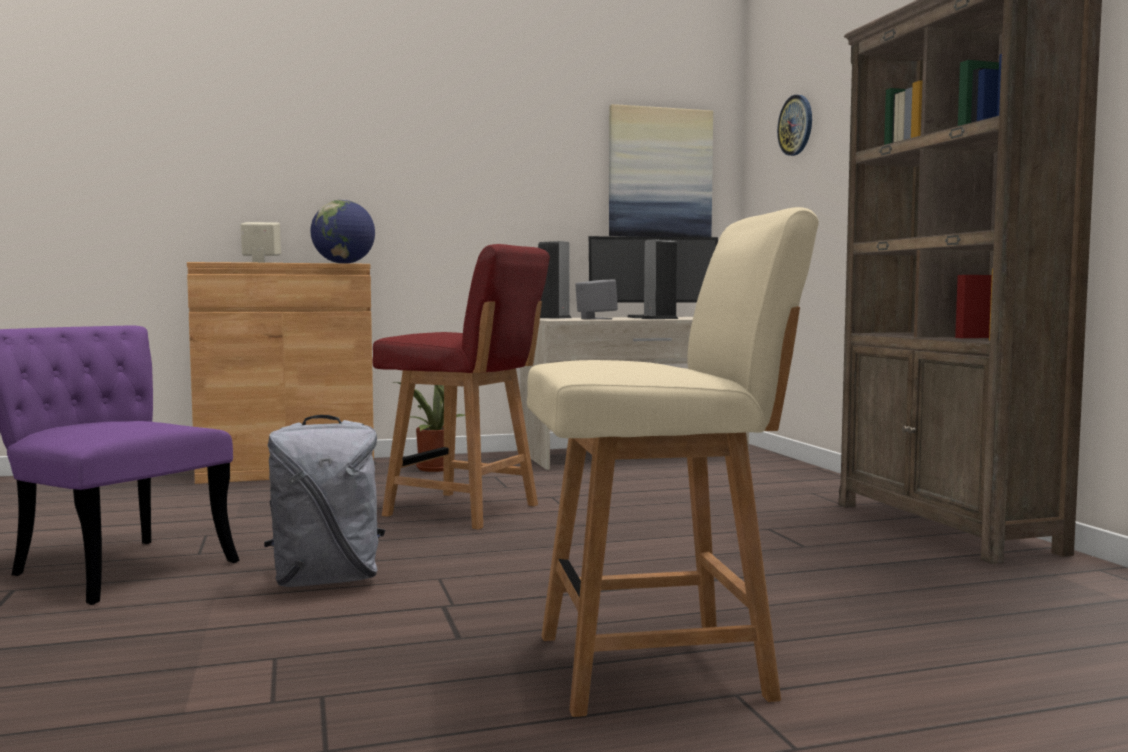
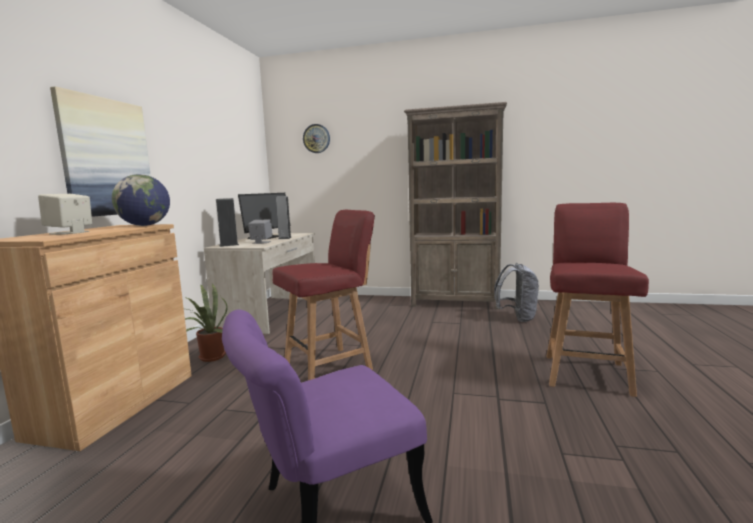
camera: 60 degrees left, 5 degrees up
grey backpack [264,415,385,587] -> grey backpack moved to [494,263,539,322]
beige chair [527,207,818,717] -> red chair [547,203,649,397]
picture [609,104,713,237] -> picture moved to [50,86,151,217]

